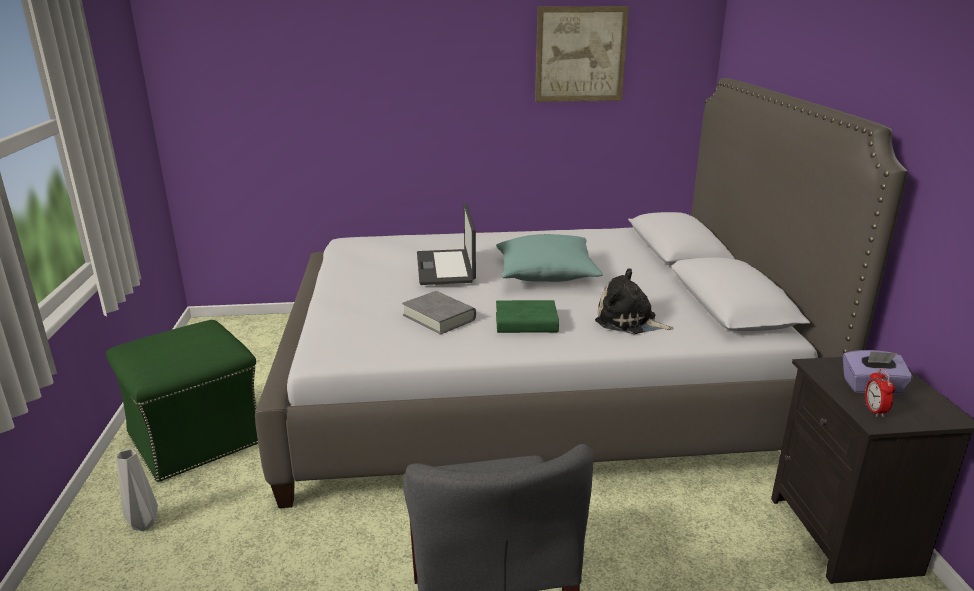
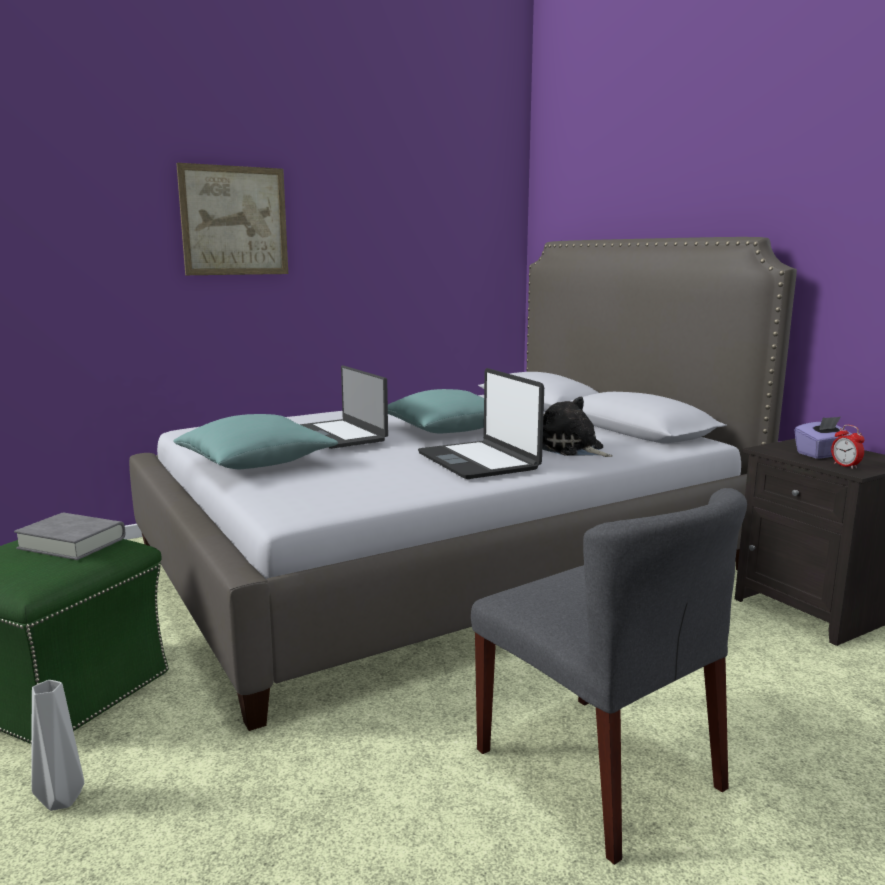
camera: 25 degrees left, 10 degrees down
grey book [402,291,476,335] -> grey book moved to [14,513,125,560]
green book [496,300,559,333] -> laptop [418,368,544,479]
picture [535,6,629,102] -> picture moved to [176,163,288,275]
plush toy [595,268,674,334] -> plush toy turned 45 degrees clockwise [542,397,613,457]
none -> turquoise pillow [173,414,338,469]

